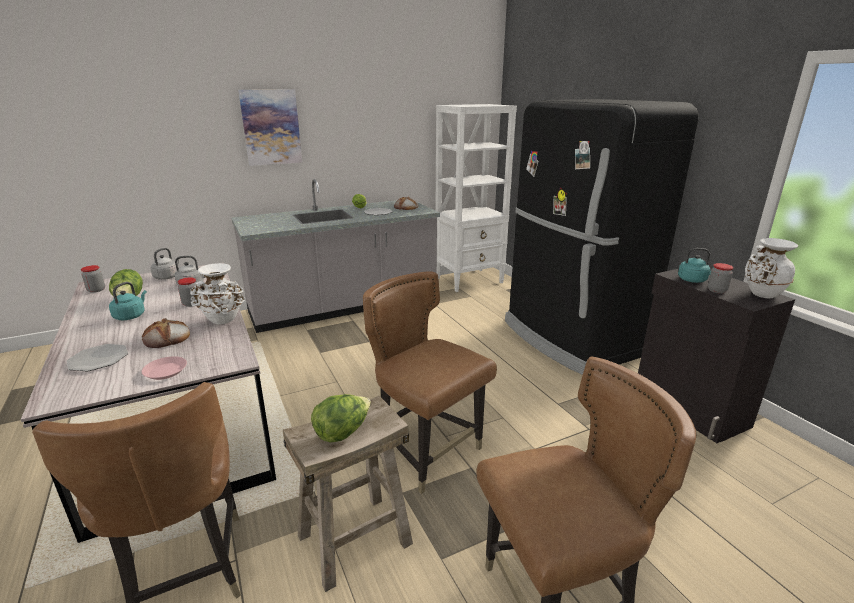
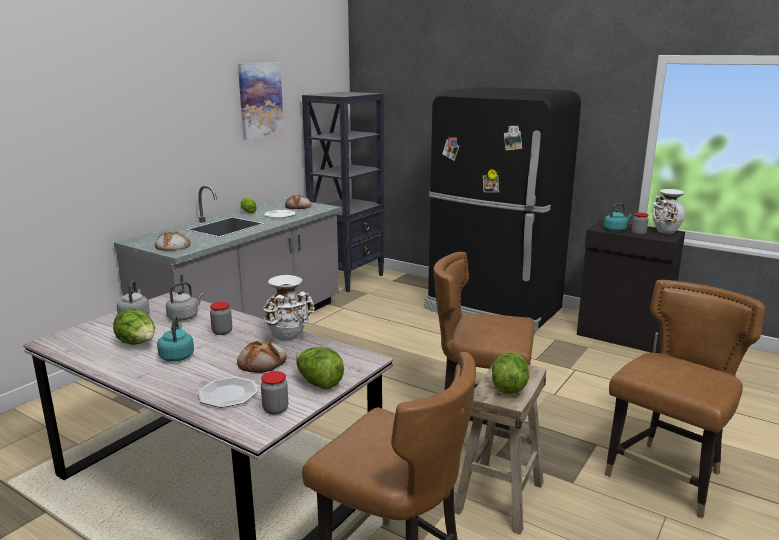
camera: 30 degrees left, 5 degrees down
jar [81,265,105,293] -> jar moved to [261,371,288,415]
pink plate [142,356,187,380] -> lettuce [296,347,344,389]
picture [238,89,302,166] -> picture moved to [238,63,284,140]
white bookcase [435,104,517,292] -> black bookcase [302,92,385,292]
none -> bread [155,231,190,251]

